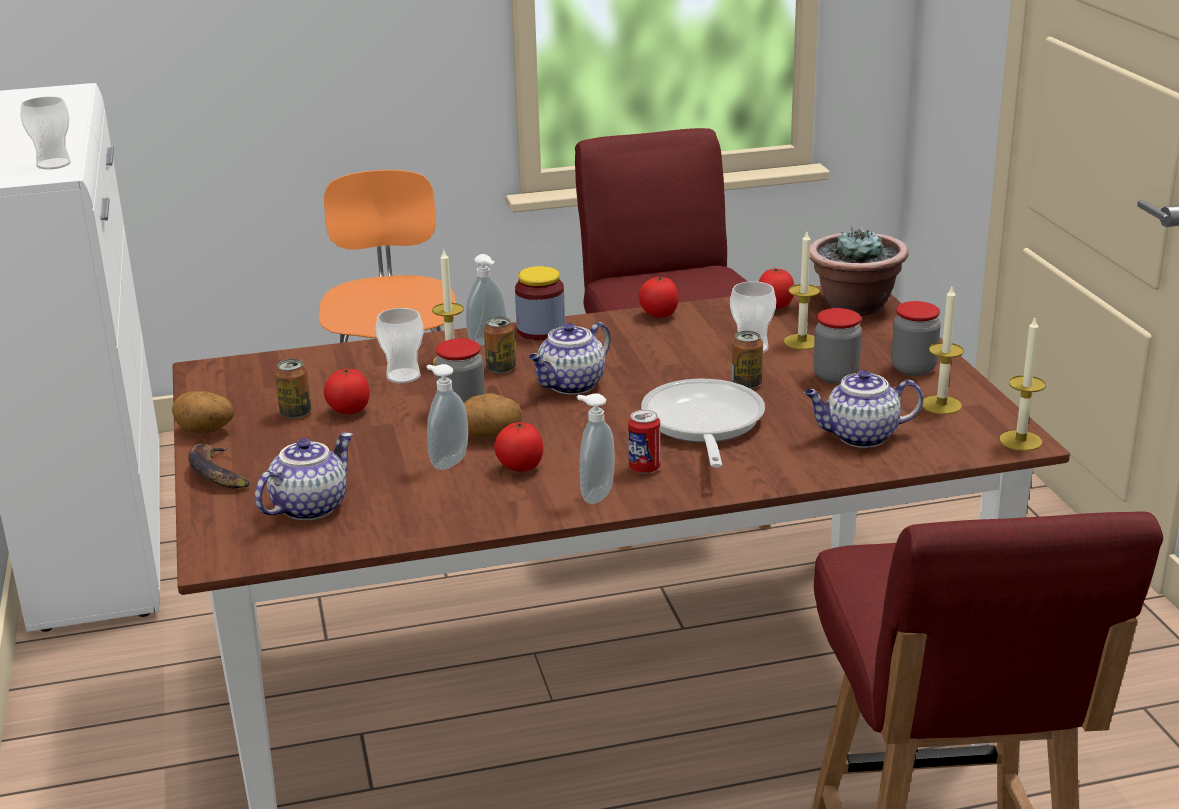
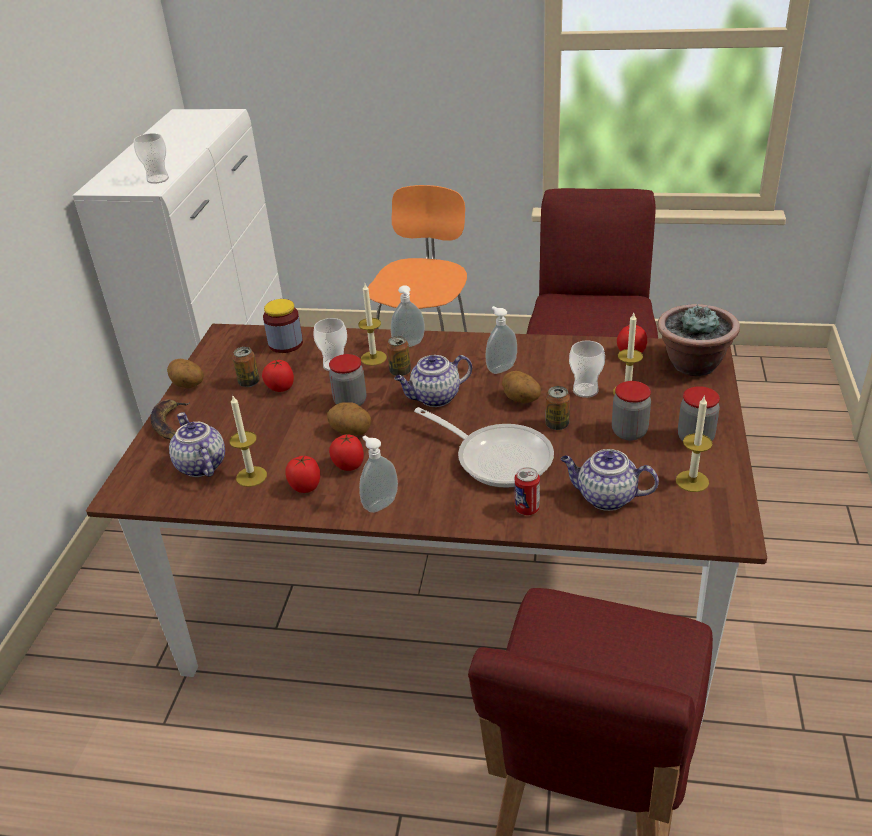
camera: 25 degrees right, 10 degrees up
teapot [255,433,353,521] -> teapot turned 90 degrees counterclockwise [169,412,225,477]
soap dispenser [427,364,468,470] -> soap dispenser moved to [486,306,517,374]
jar [515,266,565,340] -> jar moved to [263,299,303,353]
can [628,410,660,474] -> can moved to [515,467,540,515]
tomato [638,276,679,318] -> tomato moved to [285,455,320,493]
frying pan [641,379,765,468] -> frying pan turned 105 degrees clockwise [414,407,554,488]
candle [1000,318,1046,451] -> candle moved to [229,396,267,487]
none -> potato [502,371,541,403]

